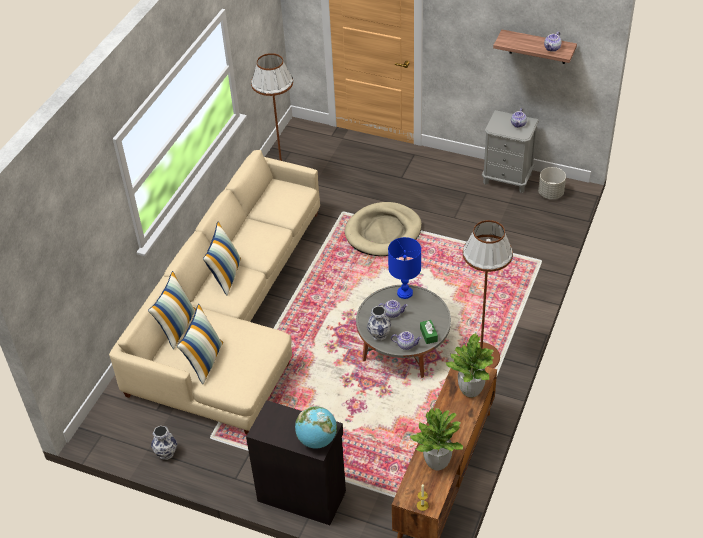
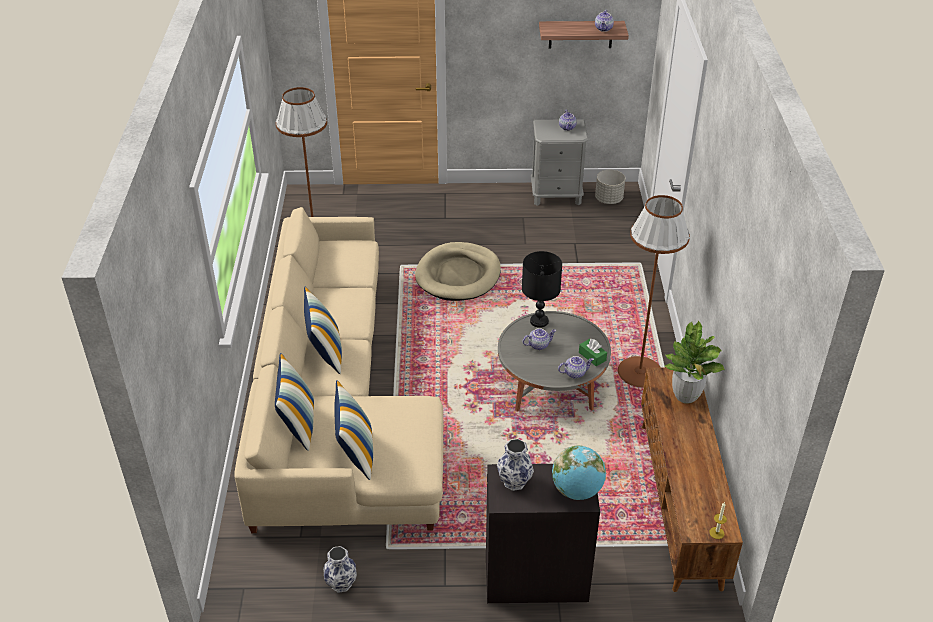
camera: 25 degrees left, 5 degrees down
vase [367,306,392,341] -> vase moved to [497,439,534,491]
blue table lamp [388,237,421,299] -> black table lamp [522,251,562,328]
potted plant [410,408,463,470] -> none

